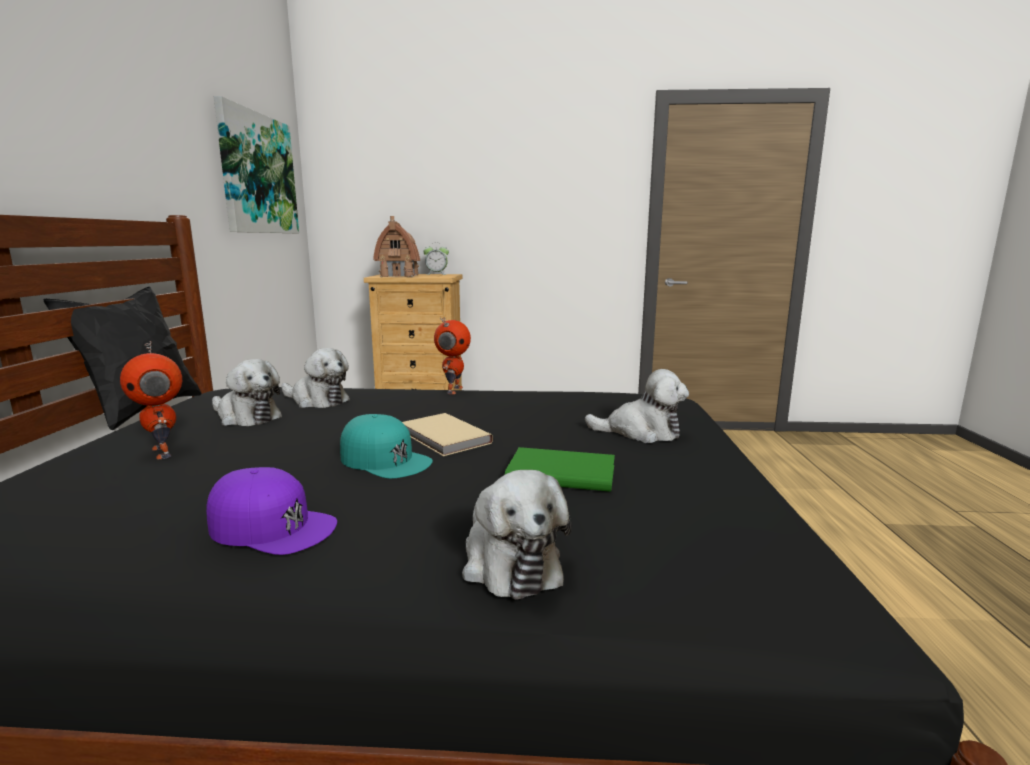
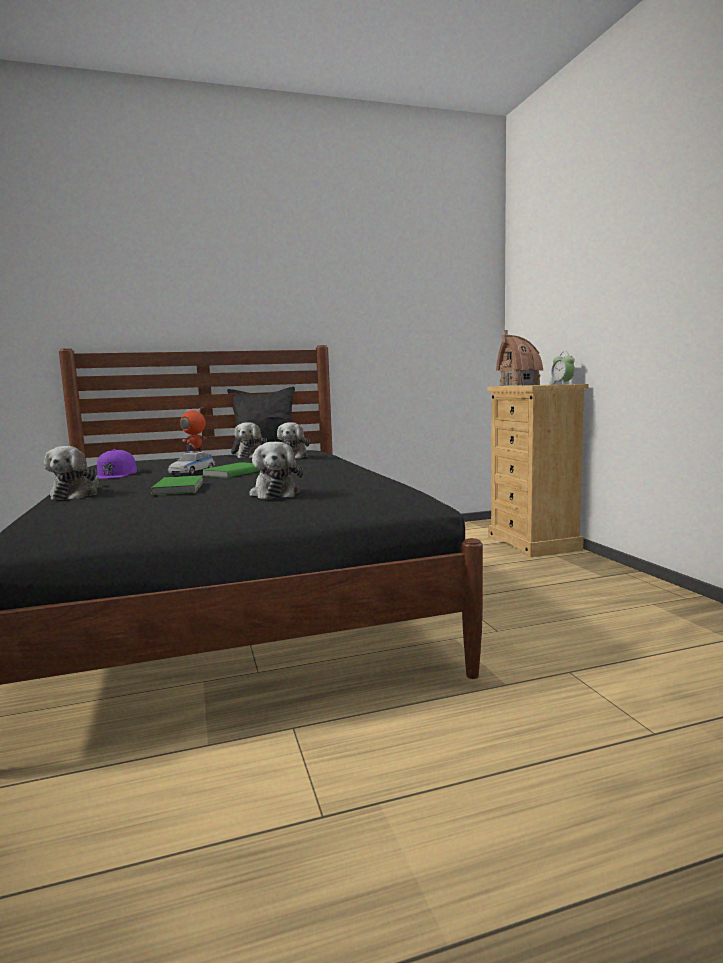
camera: 70 degrees right, 5 degrees down
picture [214,96,299,233] -> none
turquoise cap [340,414,433,478] -> toy car [168,451,215,475]
beige book [402,413,493,456] -> green book [201,462,260,478]
toy robot [434,317,471,394] -> none
plush toy [462,470,571,600] -> plush toy turned 45 degrees counterclockwise [44,446,98,500]

